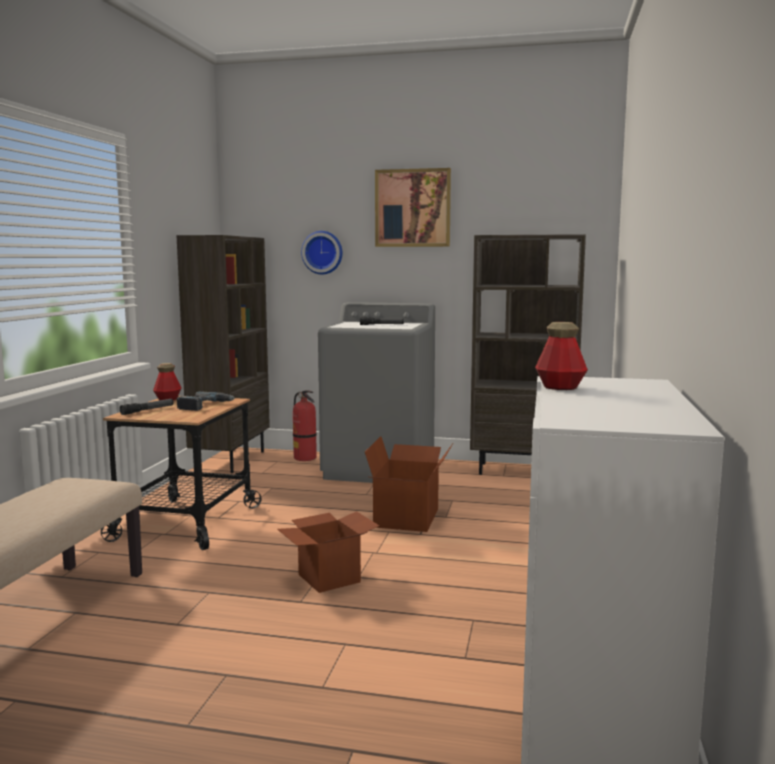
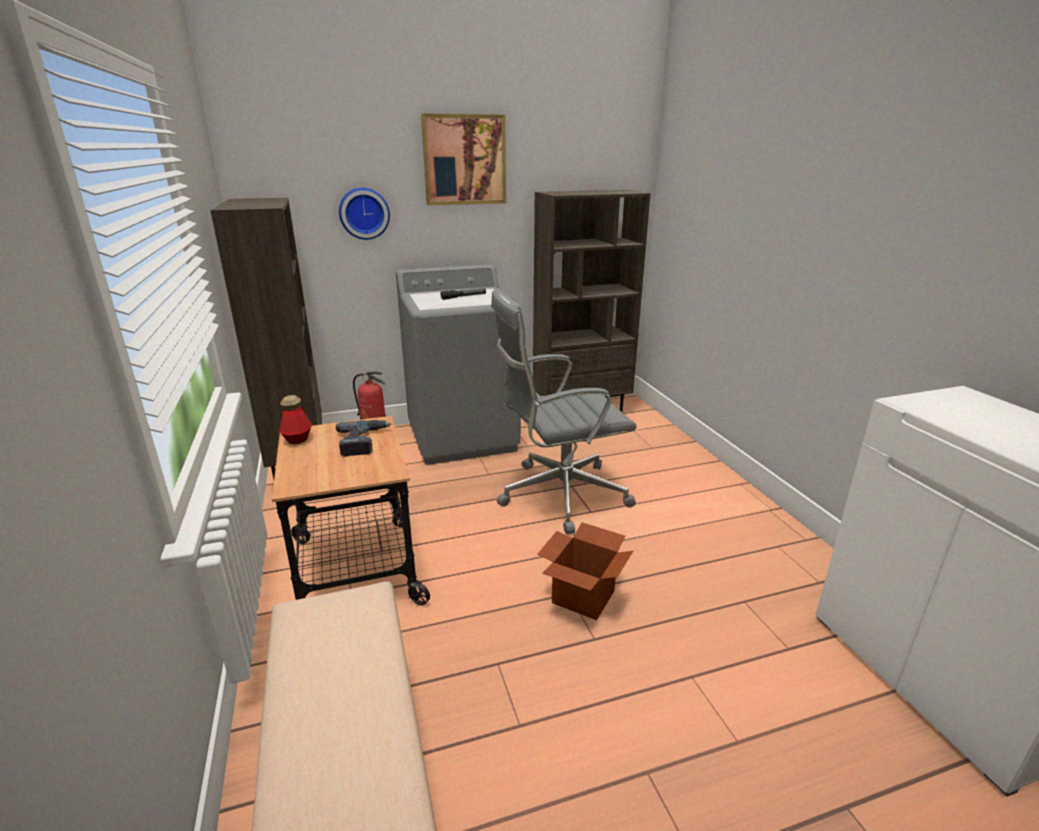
camera: 30 degrees left, 15 degrees up
flashlight [120,399,174,415] -> none
cardboard box [365,436,453,532] -> grey office chair [491,290,637,534]
bottle [535,322,588,390] -> none

